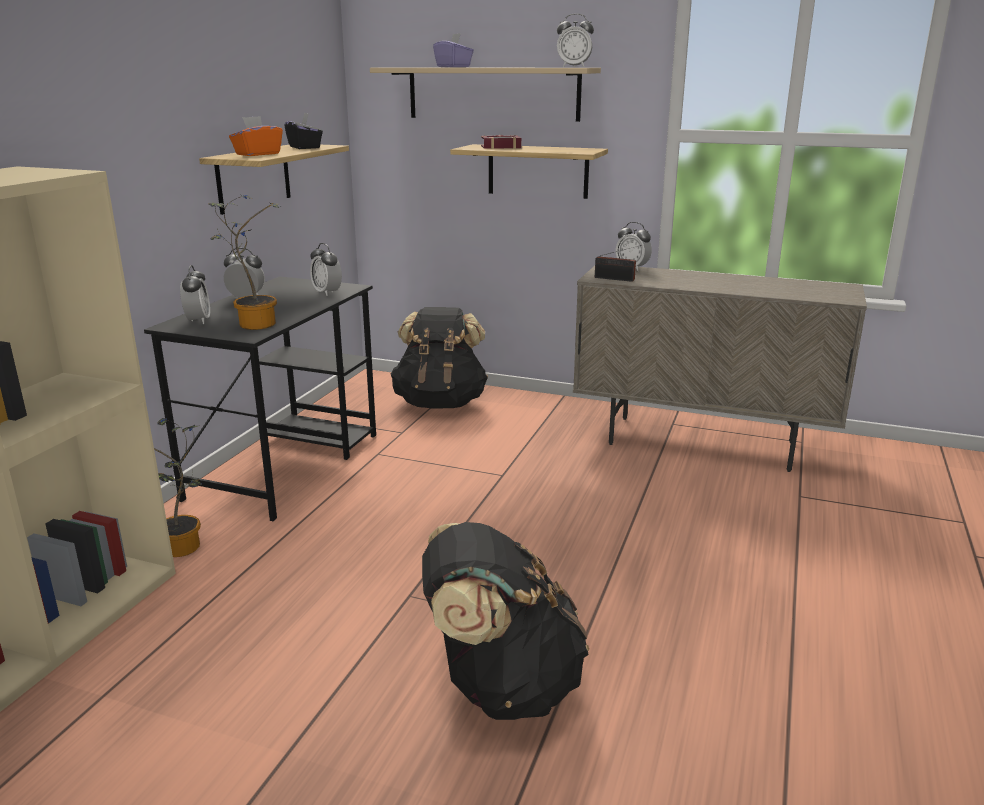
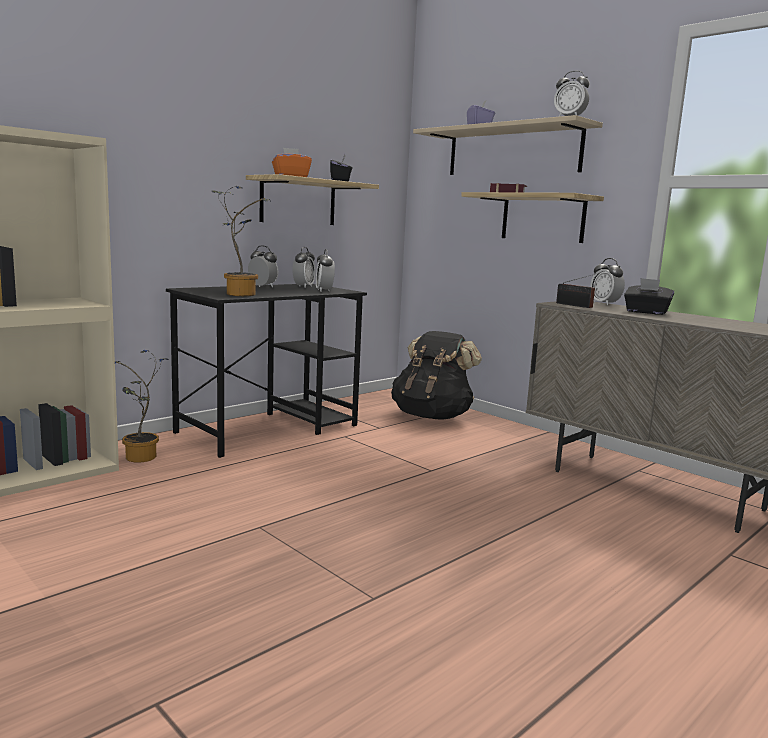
camera: 25 degrees right, 10 degrees down
alarm clock [180,265,210,324] -> alarm clock moved to [292,247,316,287]
black backpack [422,522,589,720] -> none
none -> black tissue box [624,278,674,315]

